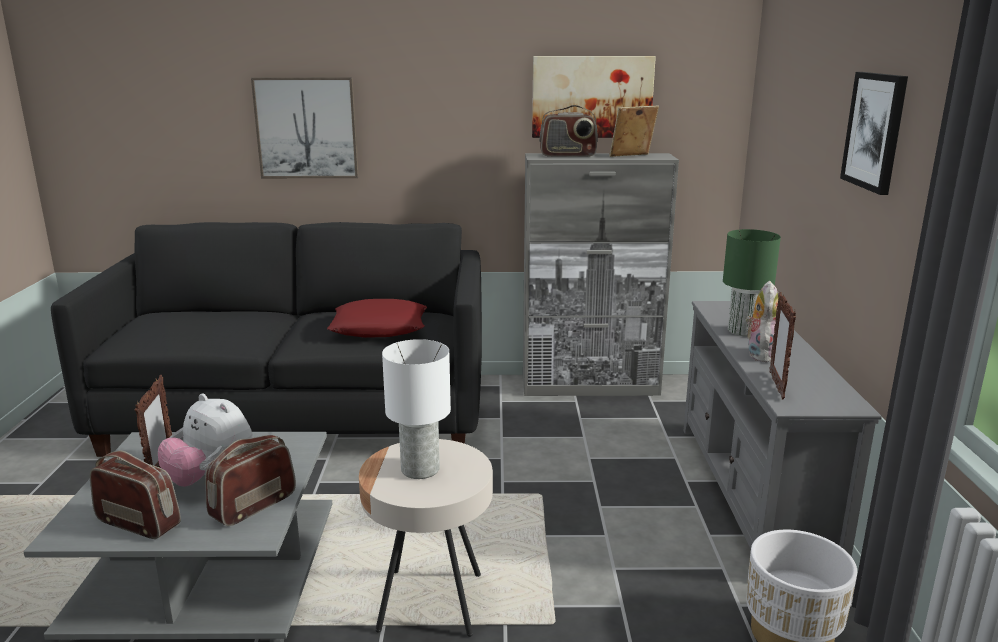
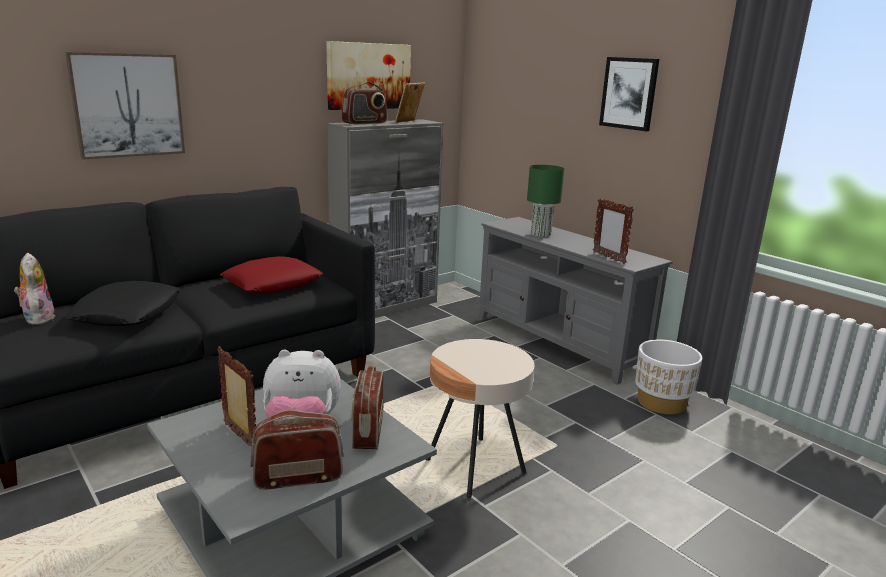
camera: 40 degrees left, 0 degrees up
white table lamp [382,339,451,479] -> none
plush toy [745,280,778,362] -> plush toy moved to [14,253,55,325]
none -> black pillow [65,281,181,326]

